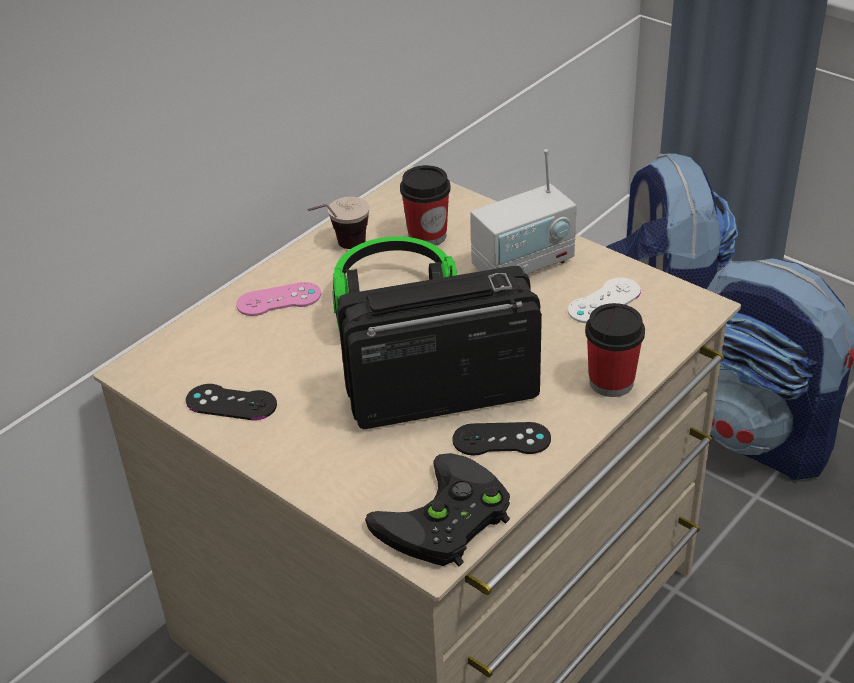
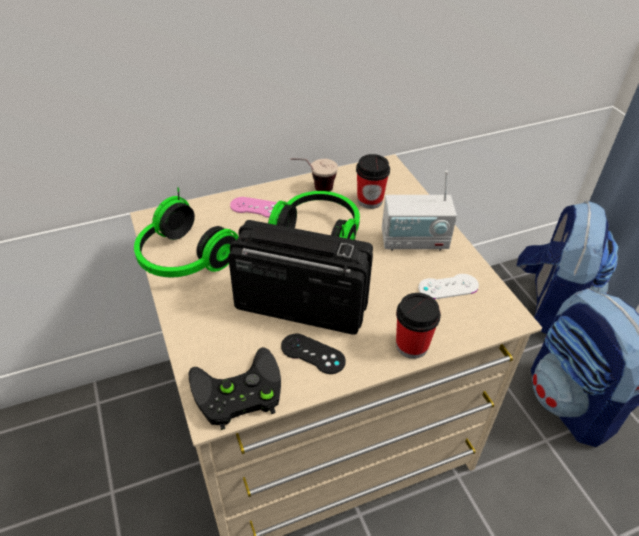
camera: 25 degrees right, 5 degrees up
black game controller [186,384,277,420] -> headphones [134,187,239,277]

